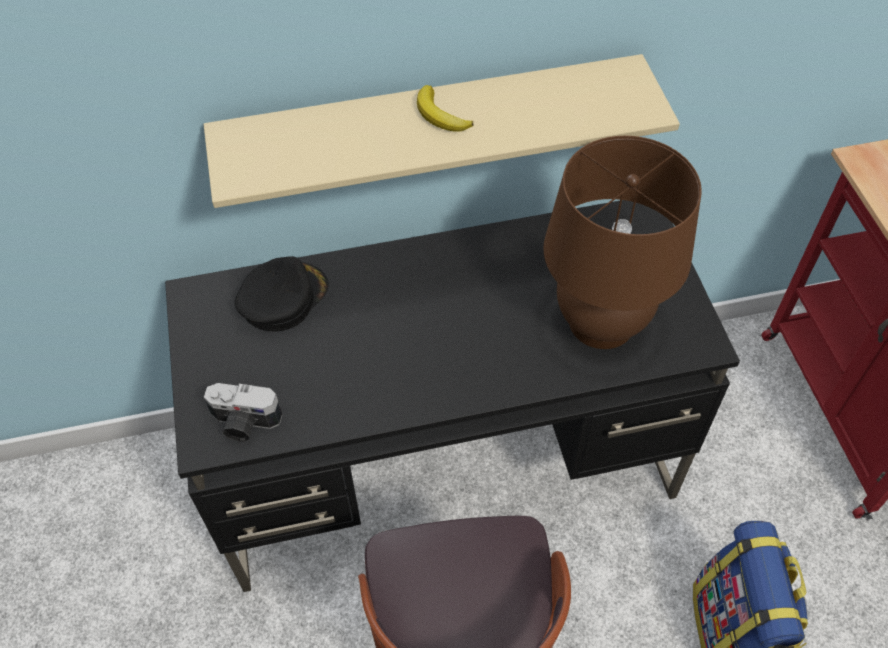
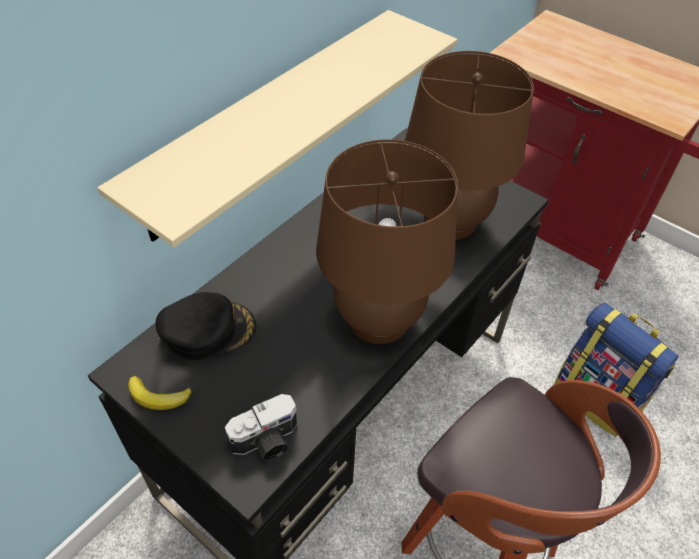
camera: 40 degrees left, 5 degrees down
black cap [234,256,328,331] -> black cap turned 75 degrees clockwise [156,292,256,360]
banana [417,85,473,132] -> banana moved to [128,376,192,410]
none -> brown table lamp [316,139,458,344]

